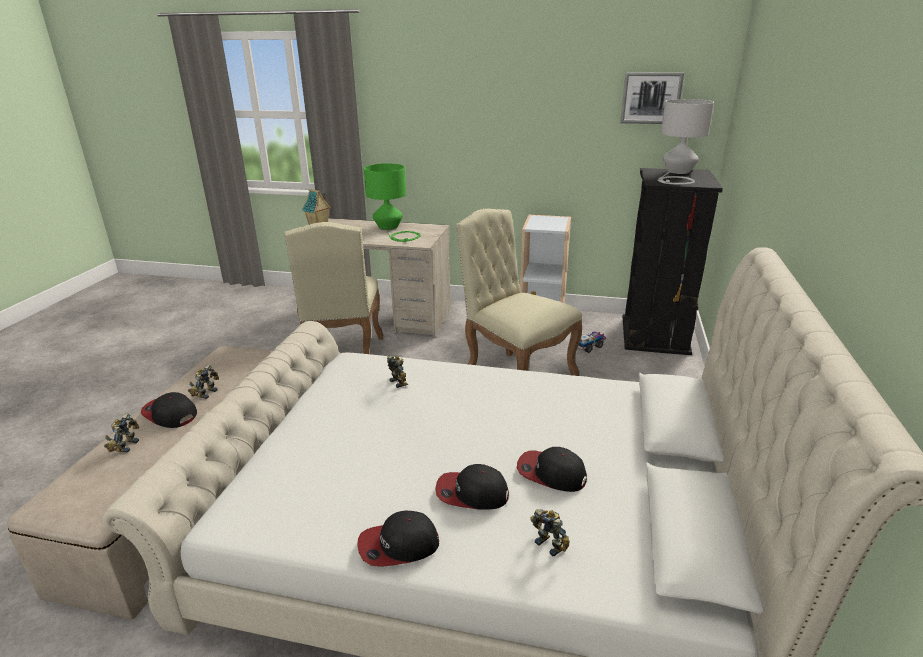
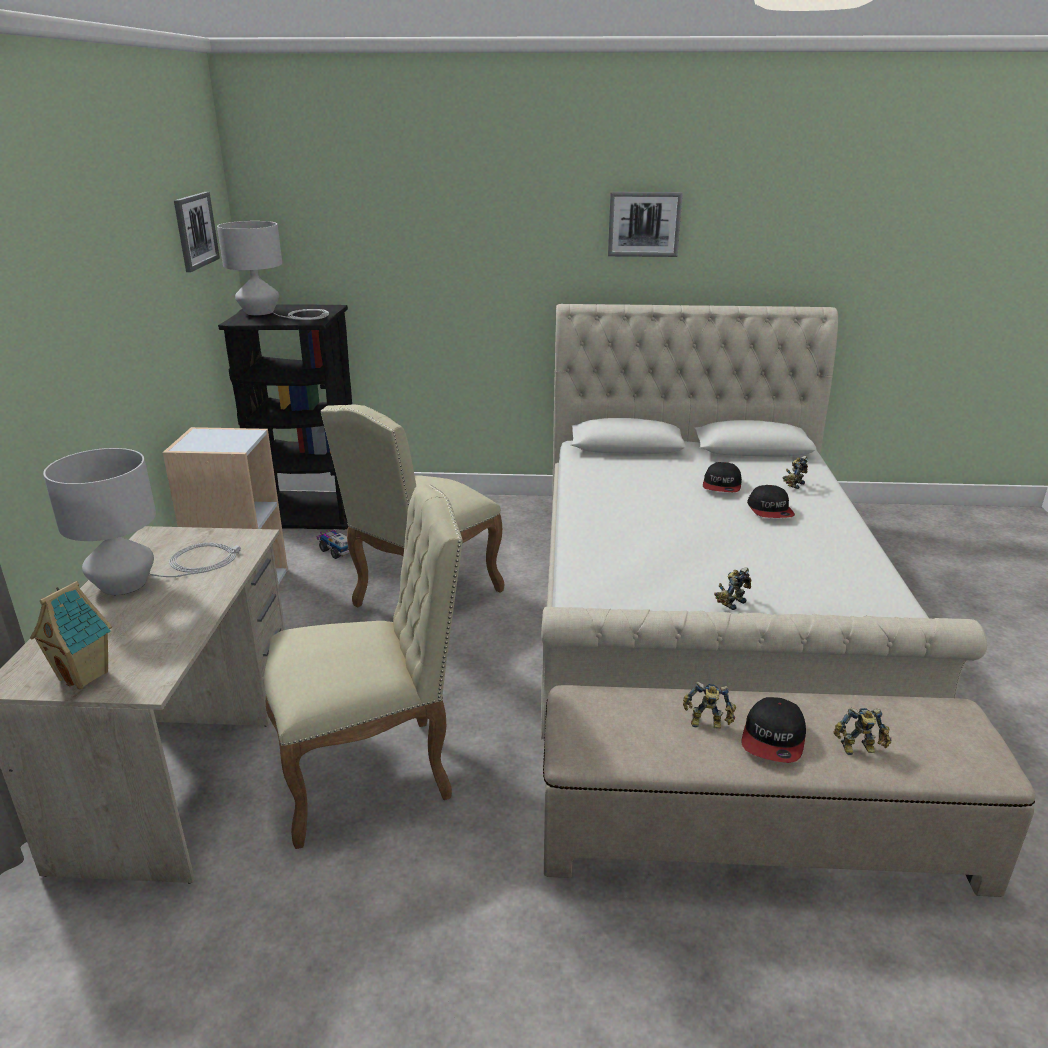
camera: 100 degrees left, 0 degrees up
cap [357,510,439,567] -> none
green table lamp [364,163,421,242] -> grey table lamp [43,448,241,595]
toy robot [387,356,408,388] -> toy robot moved to [714,567,752,610]
none -> picture [608,192,683,257]

